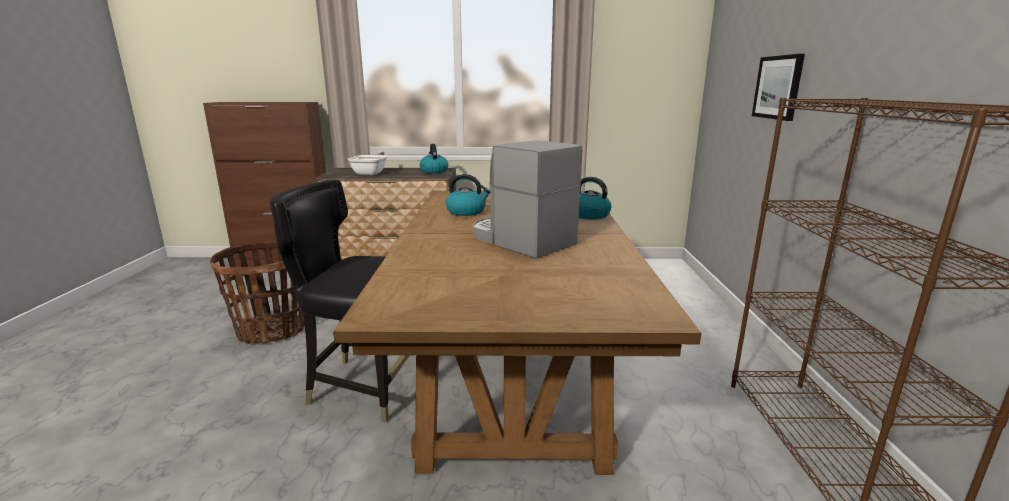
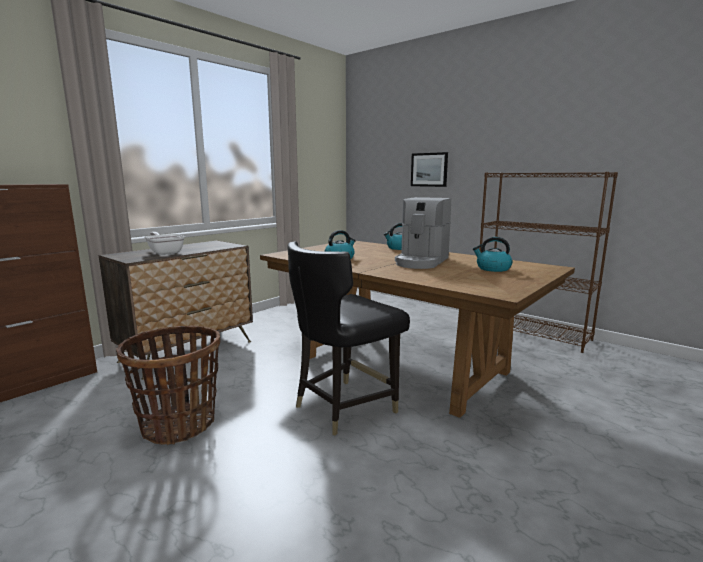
camera: 50 degrees left, 5 degrees down
kettle [420,144,448,173] -> kettle moved to [473,237,512,272]
coffee machine [473,140,582,259] -> coffee machine turned 60 degrees counterclockwise [395,197,451,269]

